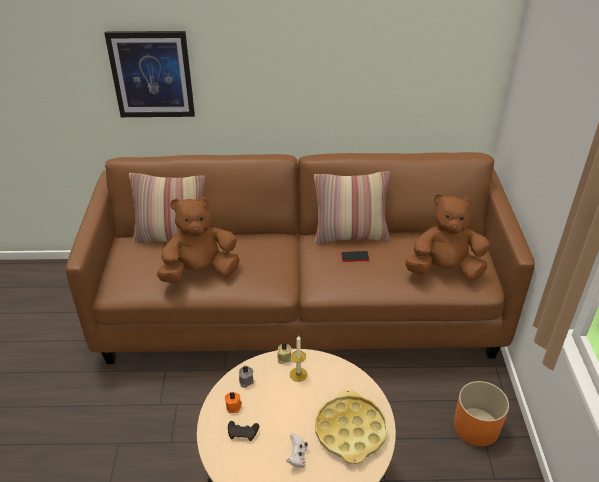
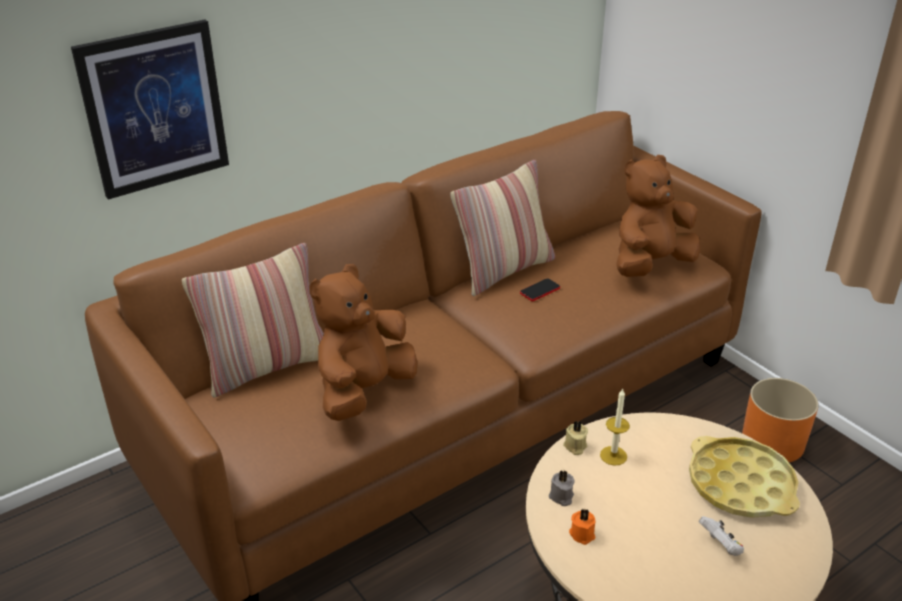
camera: 35 degrees left, 5 degrees down
black game controller [228,421,259,441] -> none

